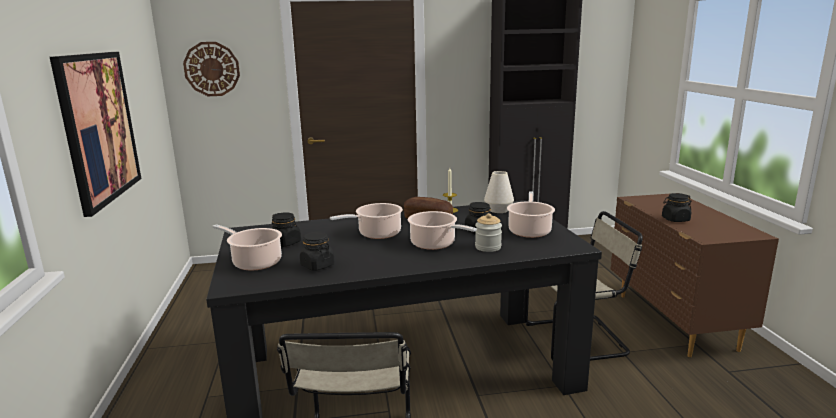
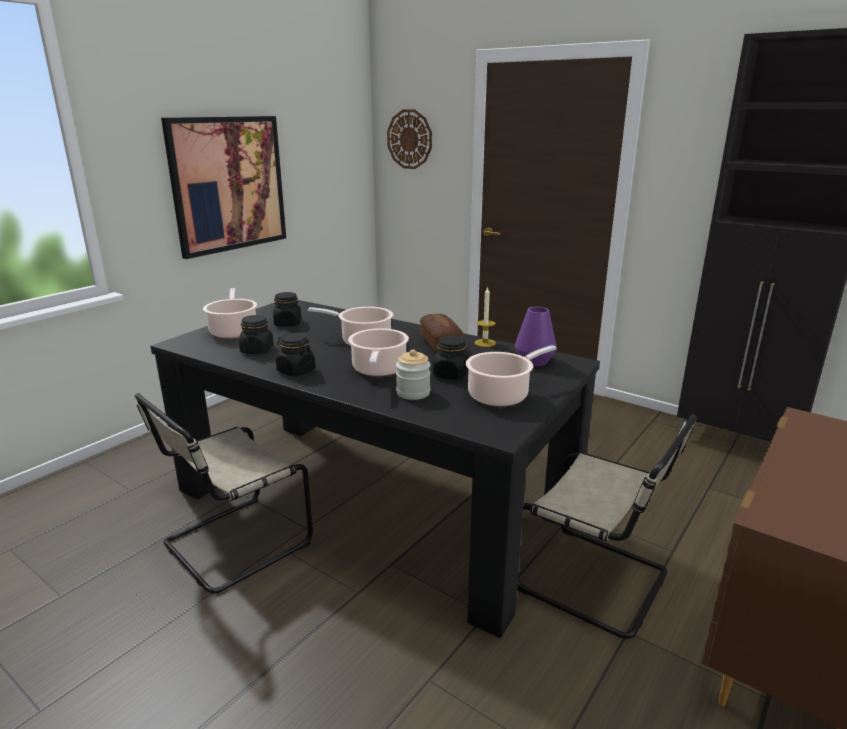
camera: 45 degrees right, 5 degrees up
white vase [484,171,514,213] -> purple vase [515,307,557,366]
black jar [662,193,692,222] -> black jar moved to [276,333,315,376]

